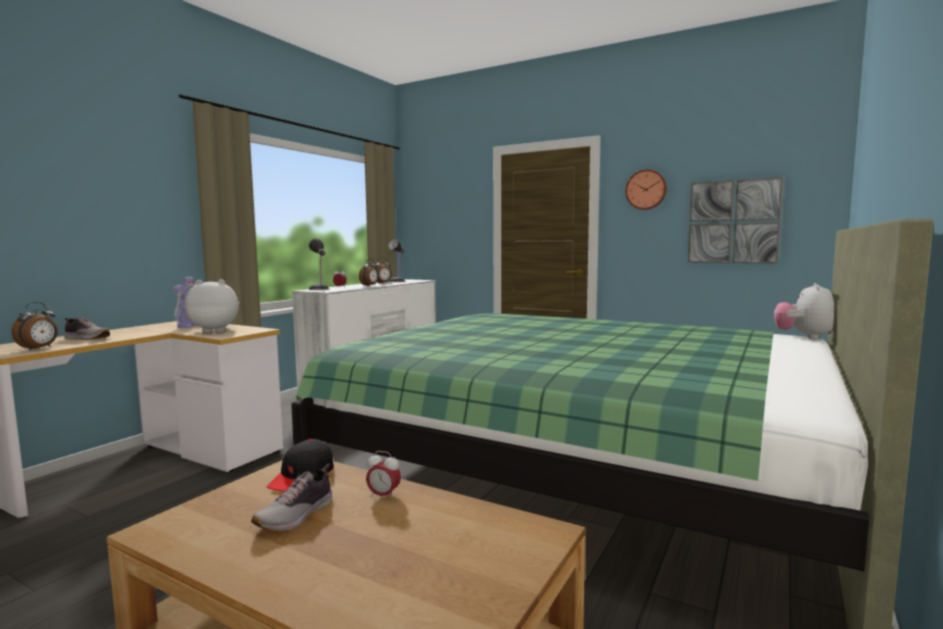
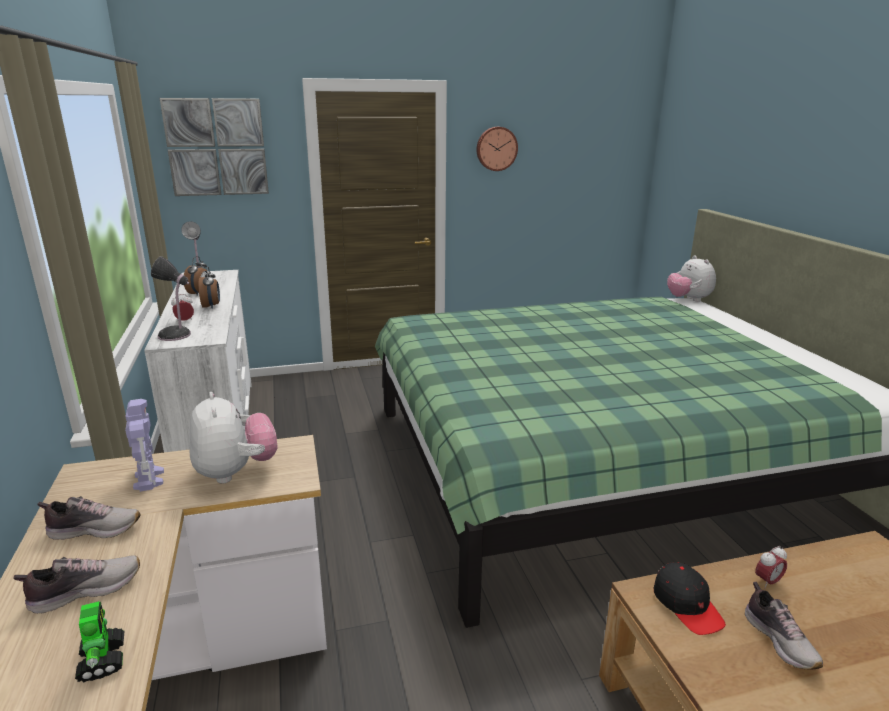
camera: 45 degrees left, 15 degrees up
alarm clock [11,302,58,351] -> toy robot [75,601,124,682]
plush toy [185,279,239,332] -> plush toy turned 120 degrees clockwise [189,392,277,484]
picture [688,177,784,263] -> picture moved to [160,98,269,196]
none -> shoe [37,496,141,540]

